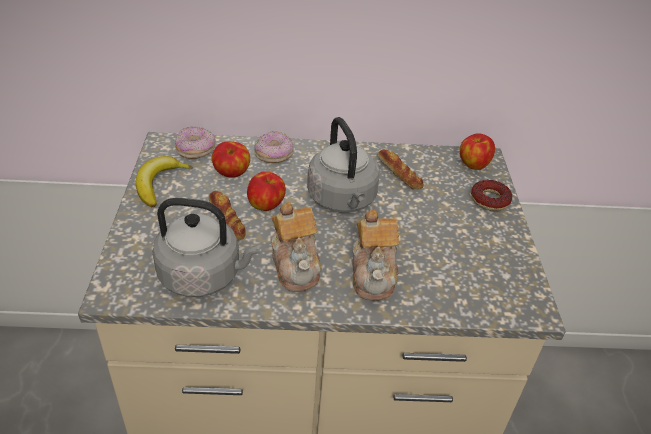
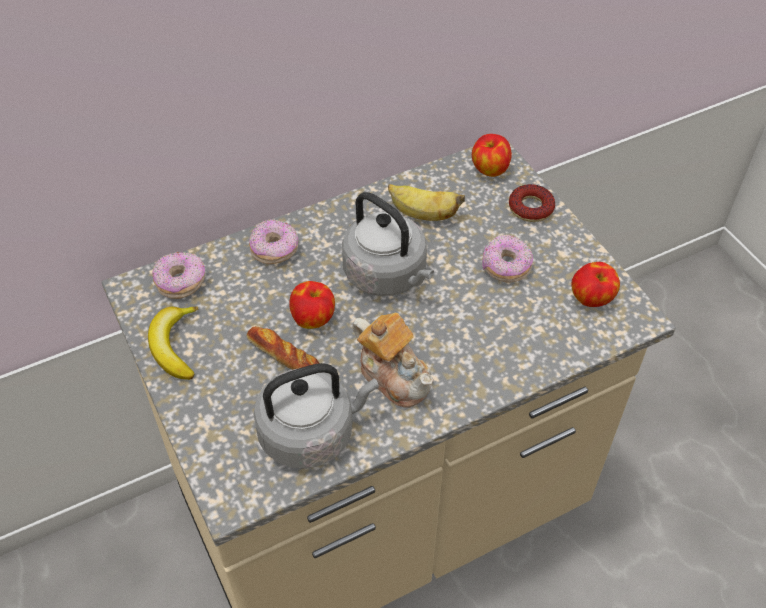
camera: 25 degrees left, 10 degrees up
apple [212,141,250,178] -> apple moved to [571,262,620,307]
teapot [352,210,399,301] -> none
bread [378,149,424,190] -> banana [388,184,465,221]
none -> donut [482,235,533,283]

